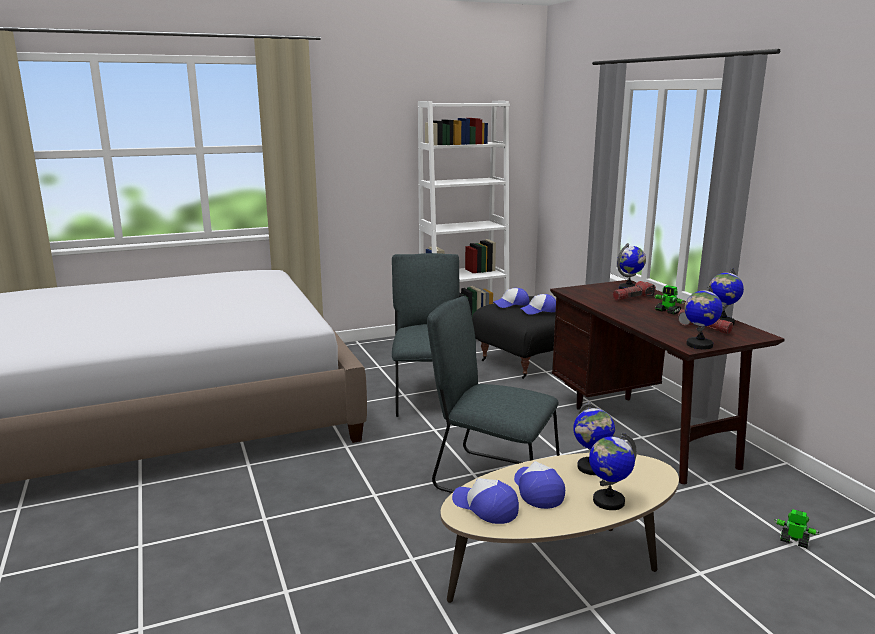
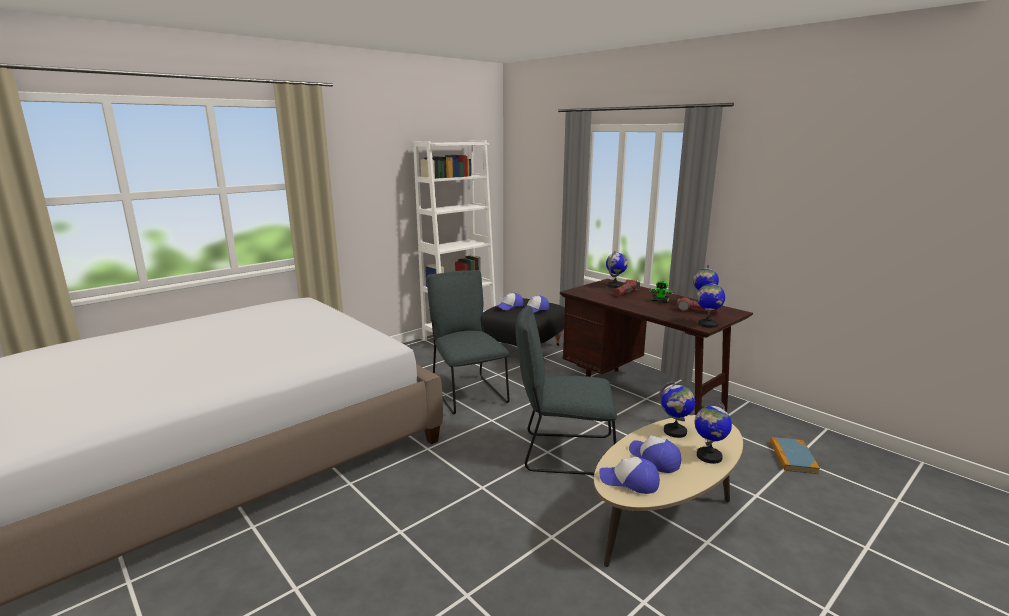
camera: 20 degrees left, 0 degrees up
toy robot [774,509,819,548] -> book [770,437,820,474]

